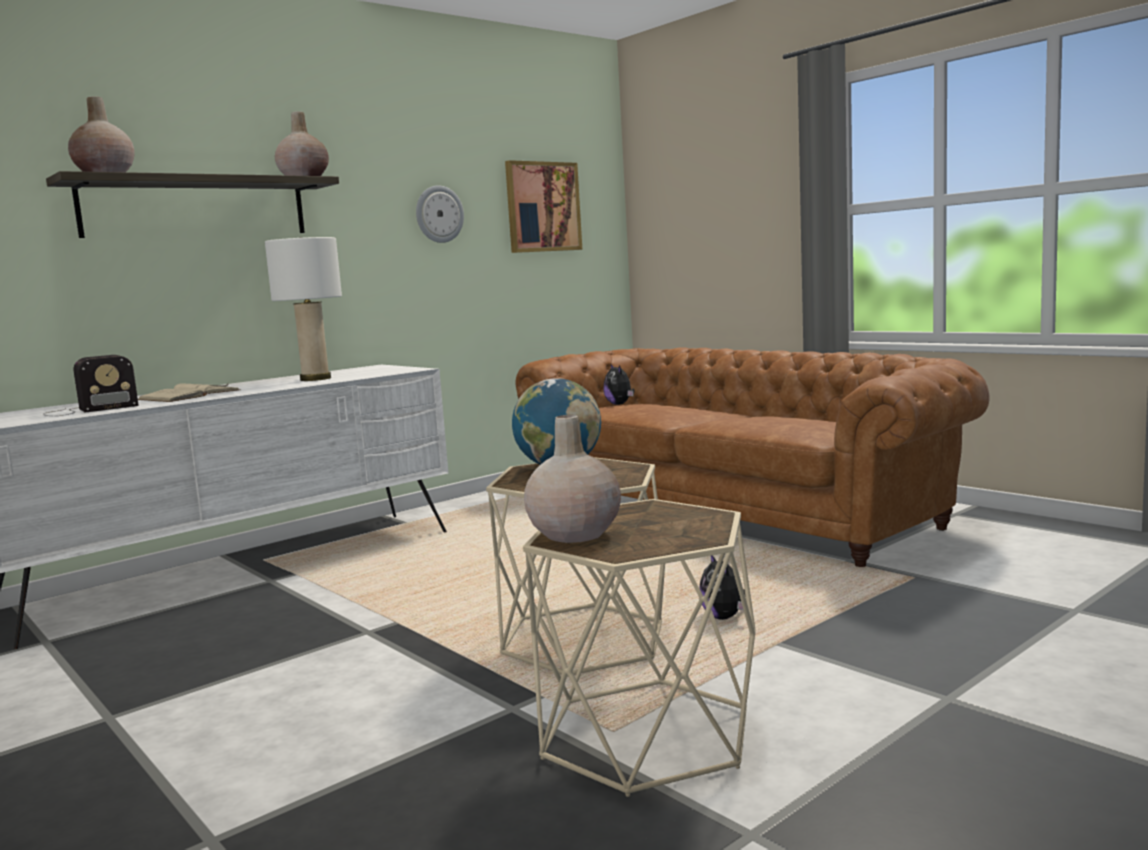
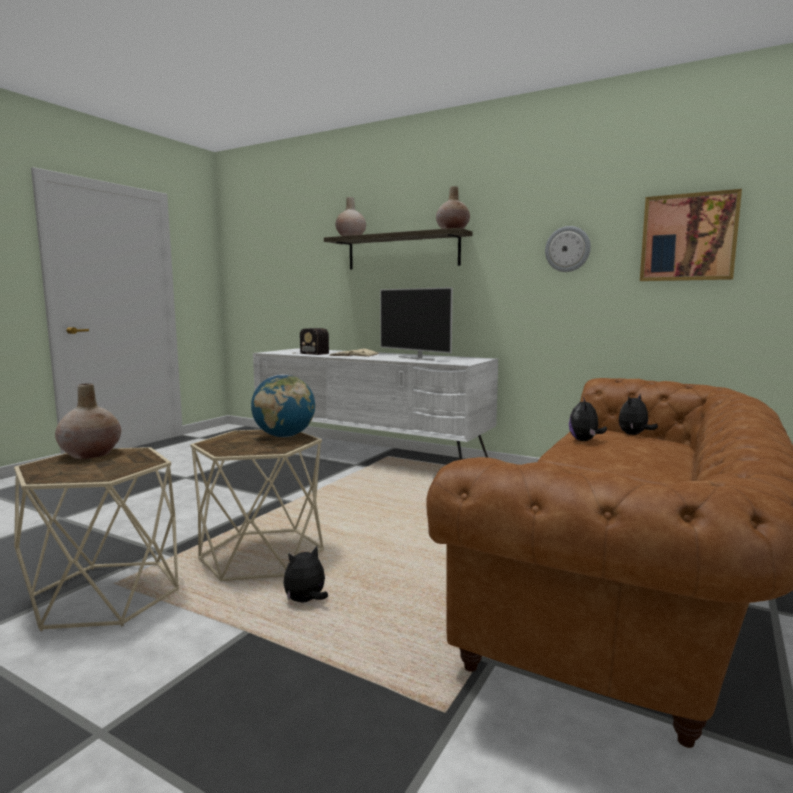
camera: 70 degrees right, 0 degrees up
white table lamp [265,237,342,381] -> television [380,287,453,361]
none -> plush toy [569,397,607,441]

